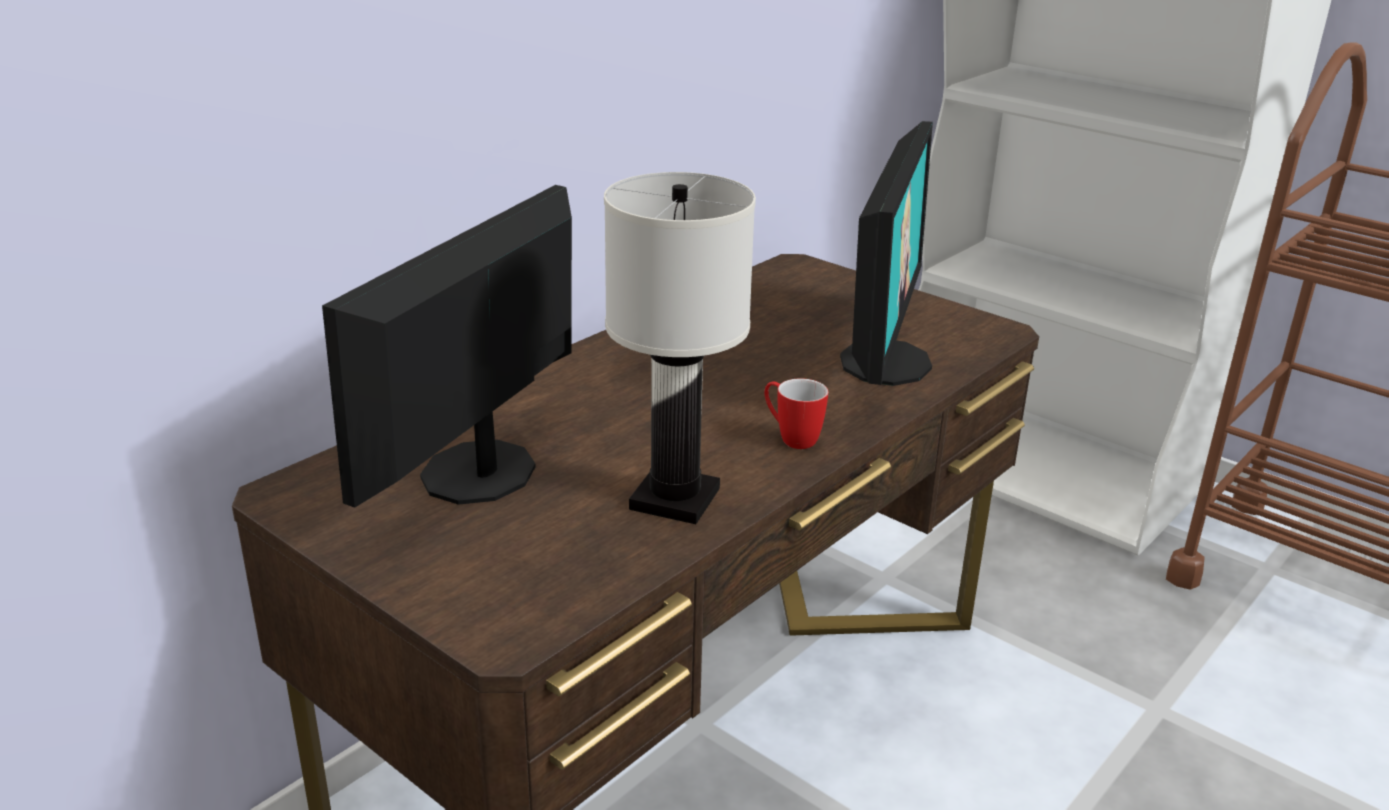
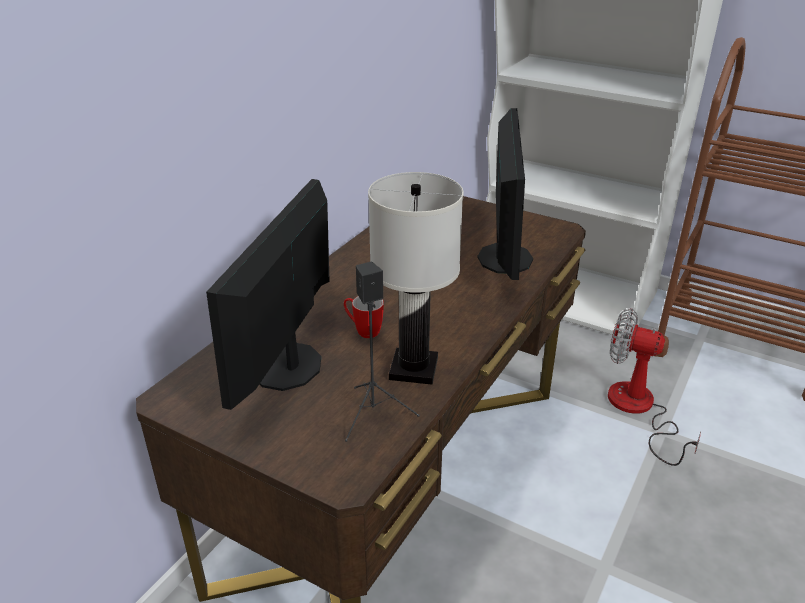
camera: 10 degrees left, 5 degrees up
mug [764,378,828,449] -> mug moved to [344,296,384,338]
none -> black speaker [345,261,420,442]
none -> fan [608,308,701,466]

